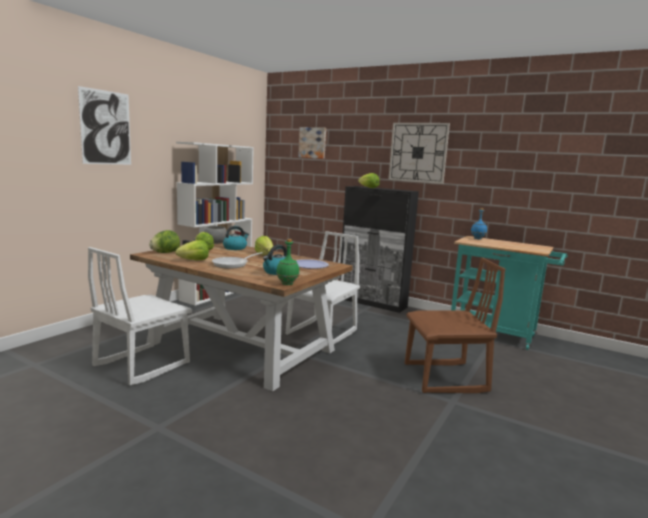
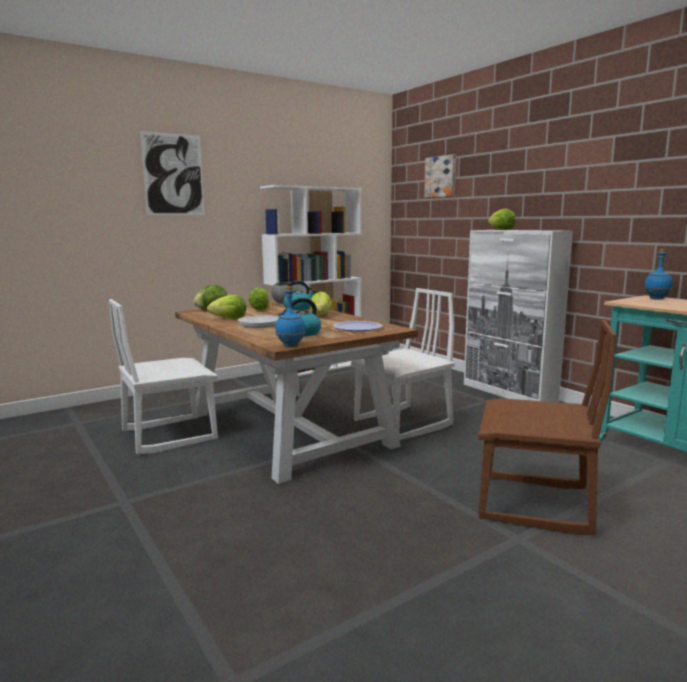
camera: 25 degrees right, 0 degrees up
green bottle [276,239,299,285] -> blue bottle [275,286,306,347]
black cabinet [340,186,419,313] -> white cabinet [464,230,573,402]
wall clock [388,123,450,184] -> none

